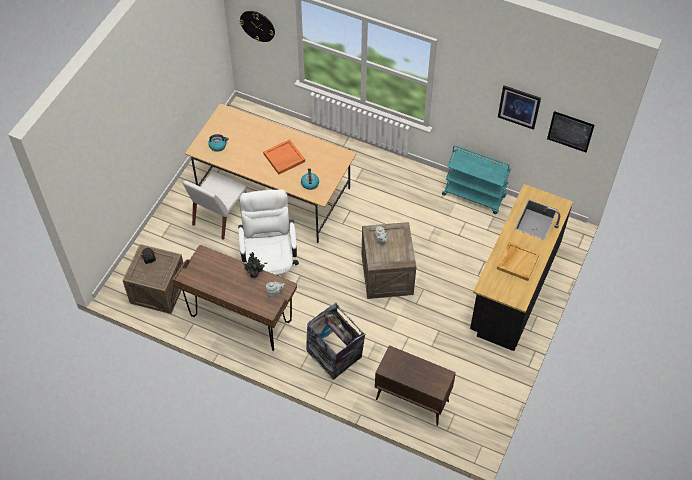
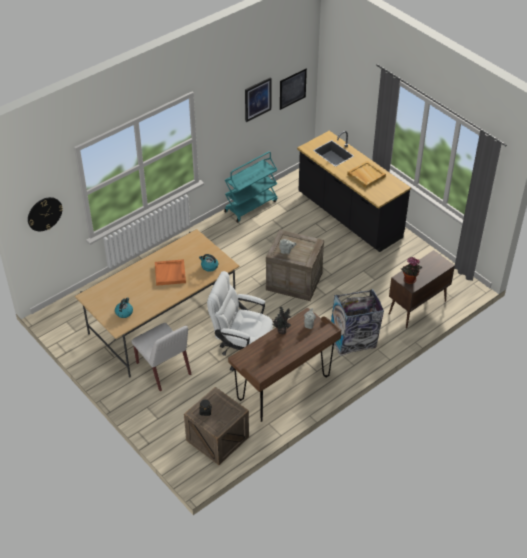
camera: 65 degrees left, 10 degrees down
none -> potted plant [401,257,422,284]

